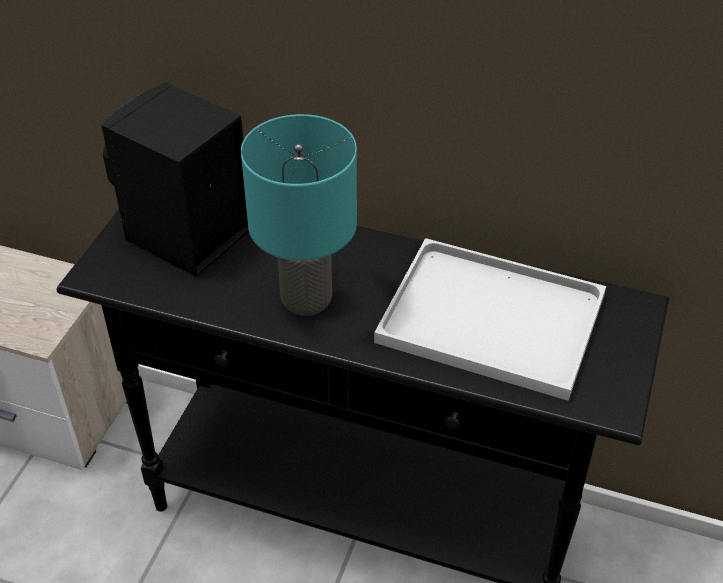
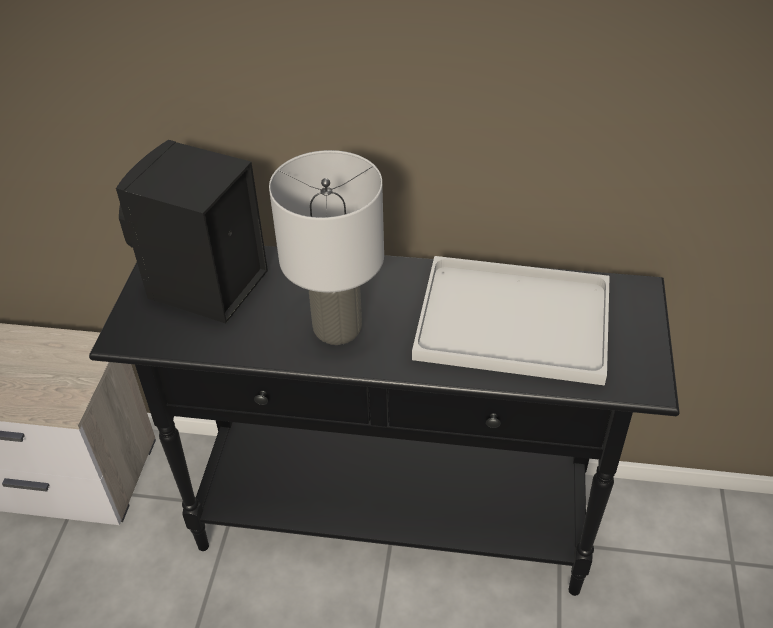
camera: 10 degrees left, 0 degrees up
turquoise table lamp [241,114,357,316] -> white table lamp [269,150,384,345]

